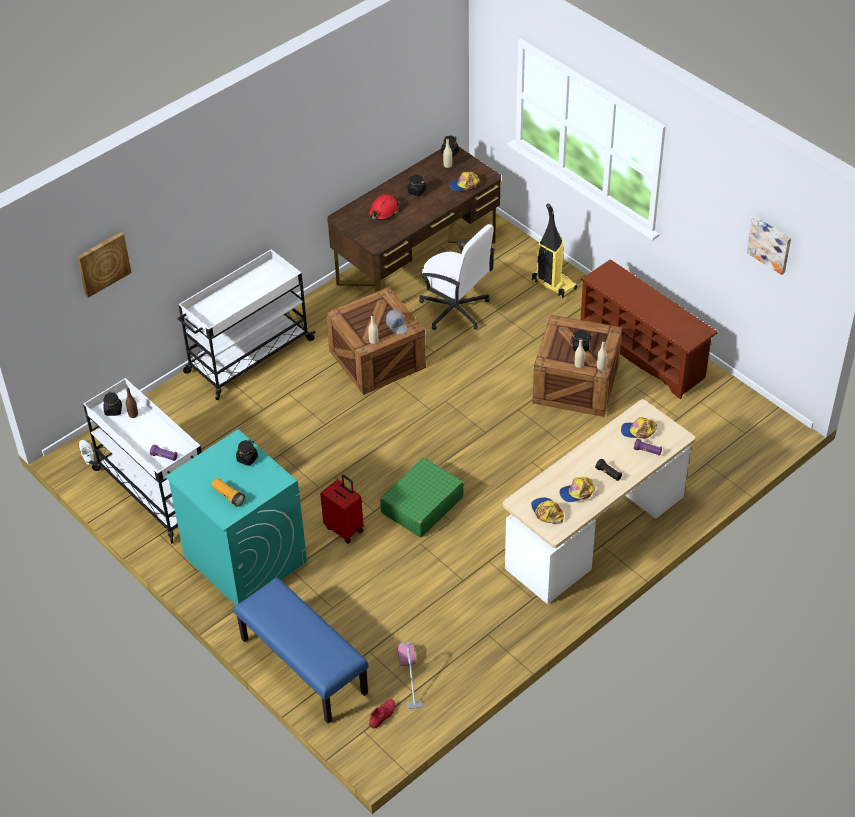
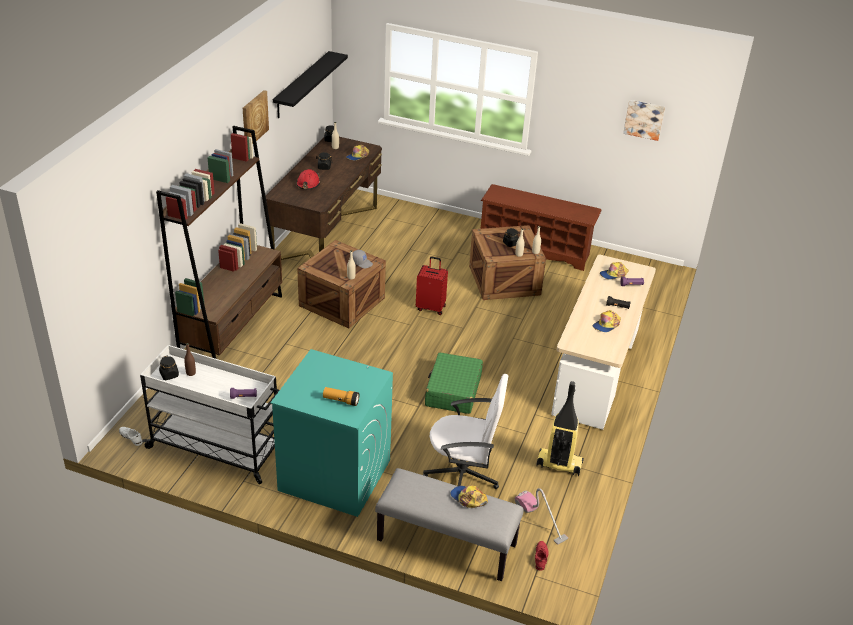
camera: 30 degrees left, 10 degrees down
picture [77,232,132,298] -> picture moved to [243,90,269,144]
white cart [177,249,316,400] -> brown bookcase [156,126,282,359]
blue bench [234,577,368,724] -> grey bench [375,468,523,581]
black jar [236,440,258,466] -> none
red suitcase [320,474,363,544] -> red suitcase moved to [416,257,448,315]
white office chair [419,224,495,330] -> white office chair moved to [423,374,508,489]
cap [531,498,564,524] -> cap moved to [450,486,488,508]
vacuum cleaner [532,204,578,298] -> vacuum cleaner moved to [536,381,584,476]
none -> black shelf [273,51,348,118]

